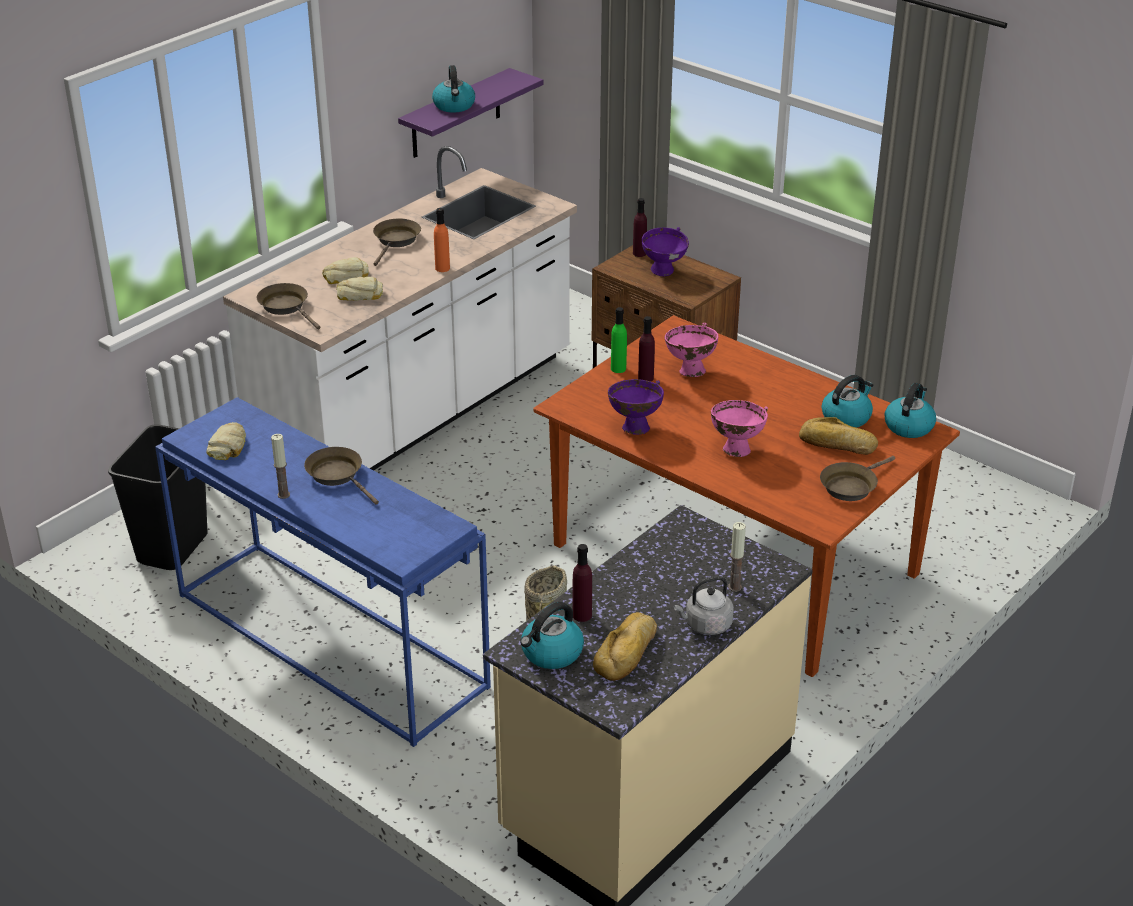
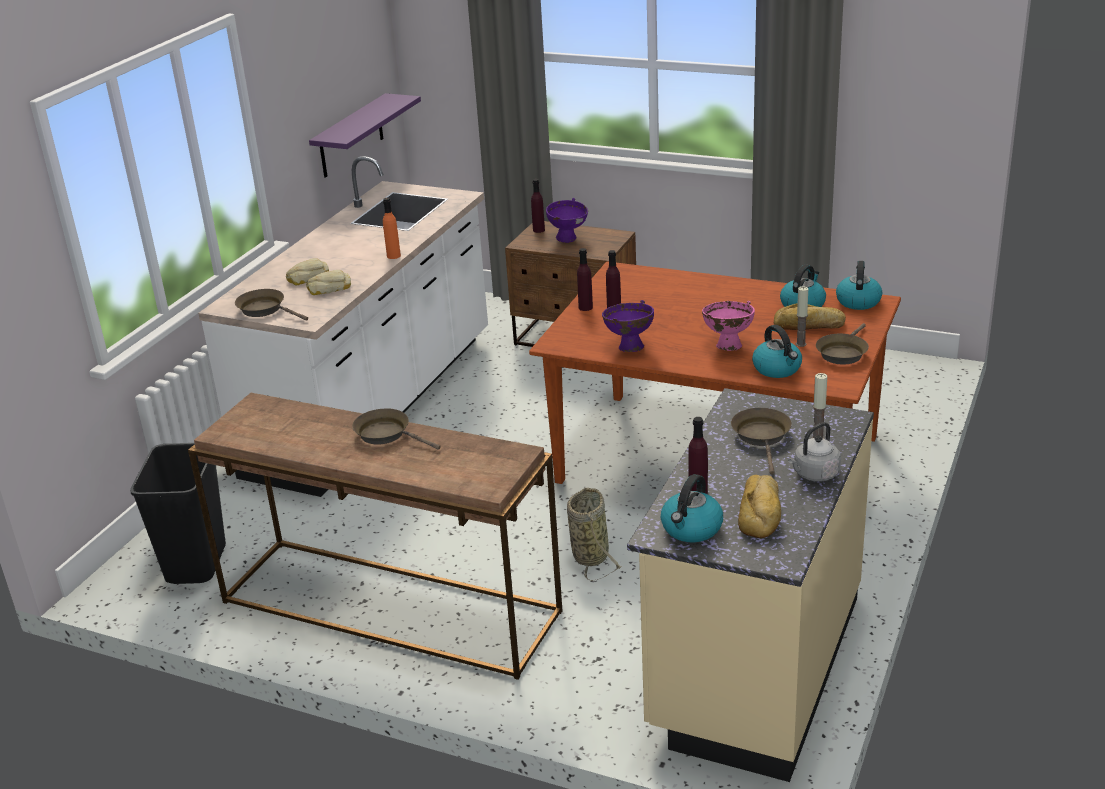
camera: 15 degrees left, 5 degrees down
blue console table [155,397,491,747] -> brown console table [188,393,562,680]
bread [207,422,246,460] -> none
candle [271,434,290,499] -> candle moved to [796,286,808,347]
brown frying pan [373,218,421,266] -> brown frying pan moved to [731,408,792,475]
kettle [432,65,475,113] -> kettle moved to [752,325,802,378]
green bottle [611,307,627,373] -> purple bottle [577,248,593,311]
pink bowl [664,323,718,377] -> none

